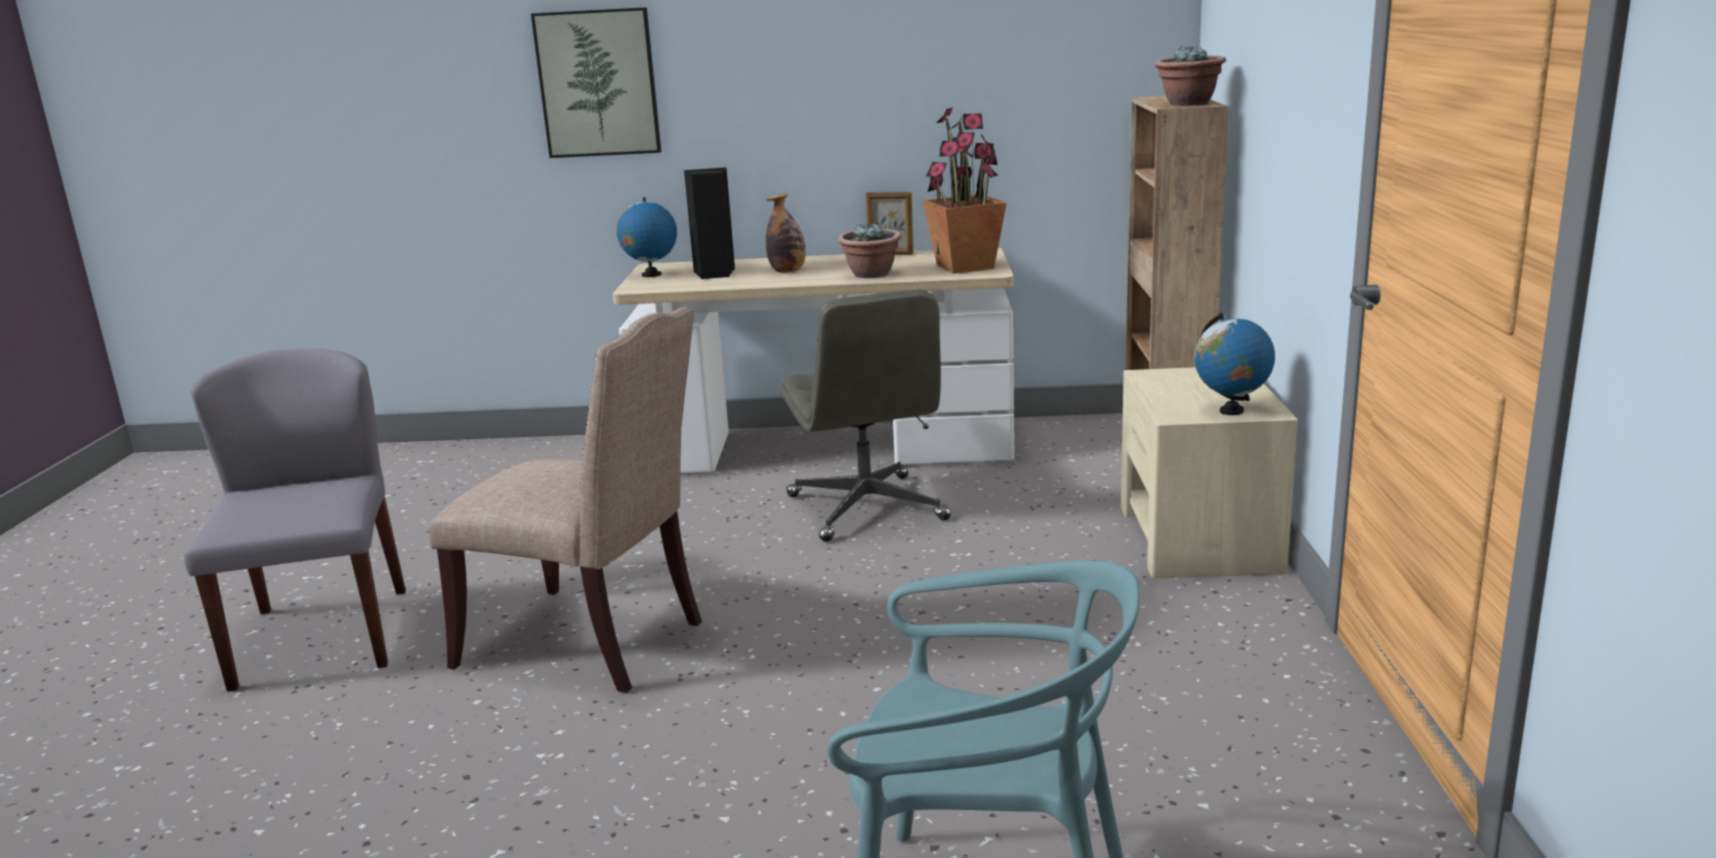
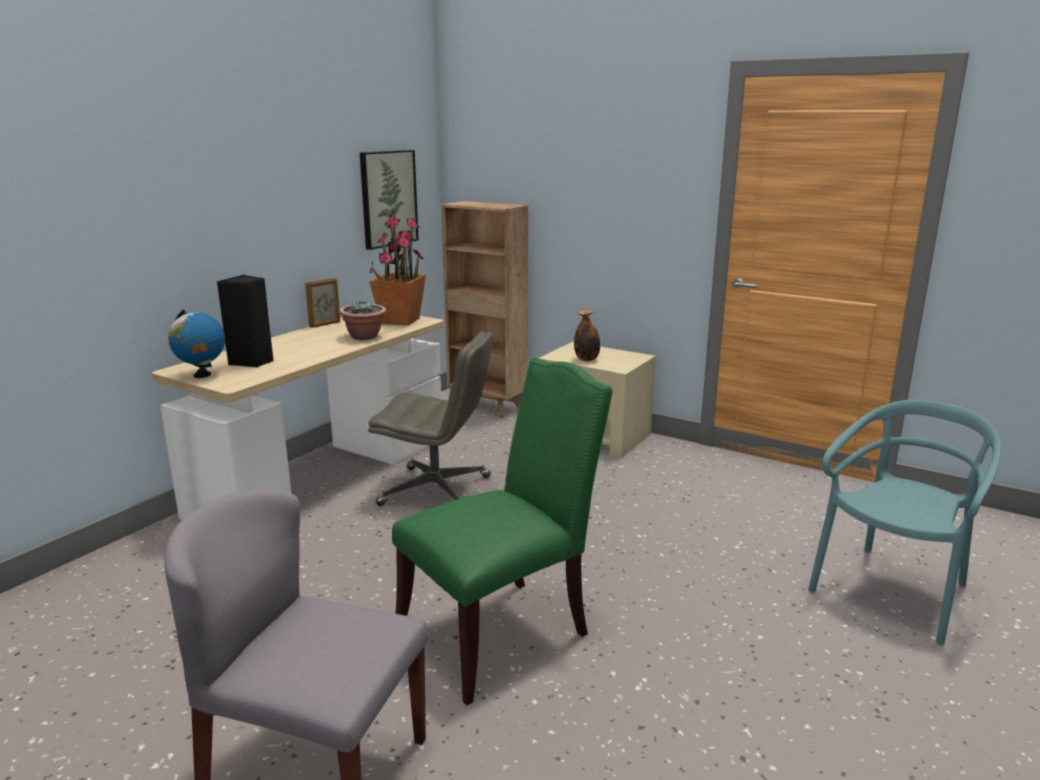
camera: 60 degrees left, 0 degrees up
beige chair [429,307,702,693] -> green chair [392,358,613,705]
picture [531,7,661,158] -> picture moved to [360,150,419,250]
bottle [766,193,805,273] -> bottle moved to [574,309,600,361]
potted plant [1154,46,1226,106] -> none
globe [1194,313,1275,415] -> none

